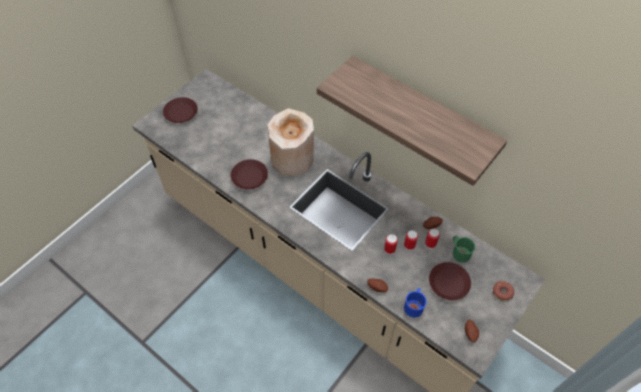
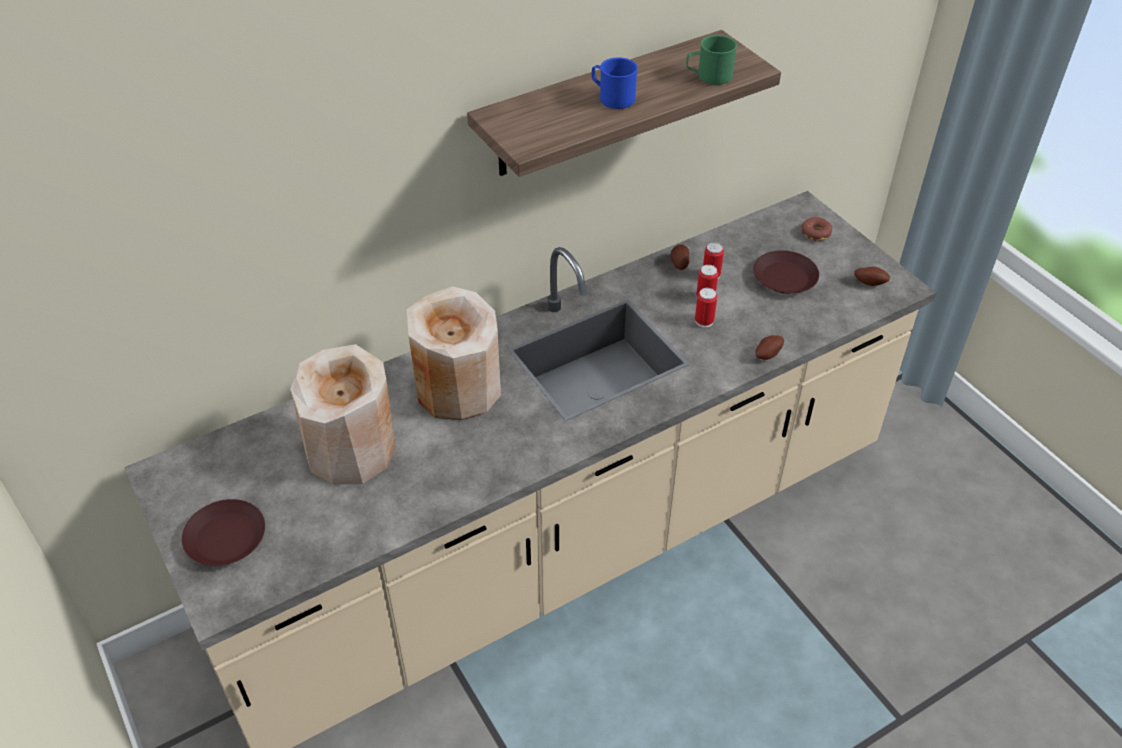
camera: 70 degrees left, 10 degrees down
brown plate [231,159,268,189] -> none
blue mug [404,288,427,318] -> blue mug moved to [592,57,638,109]
green mug [453,236,475,263] -> green mug moved to [686,35,737,85]
none -> beige vase [290,344,396,485]

